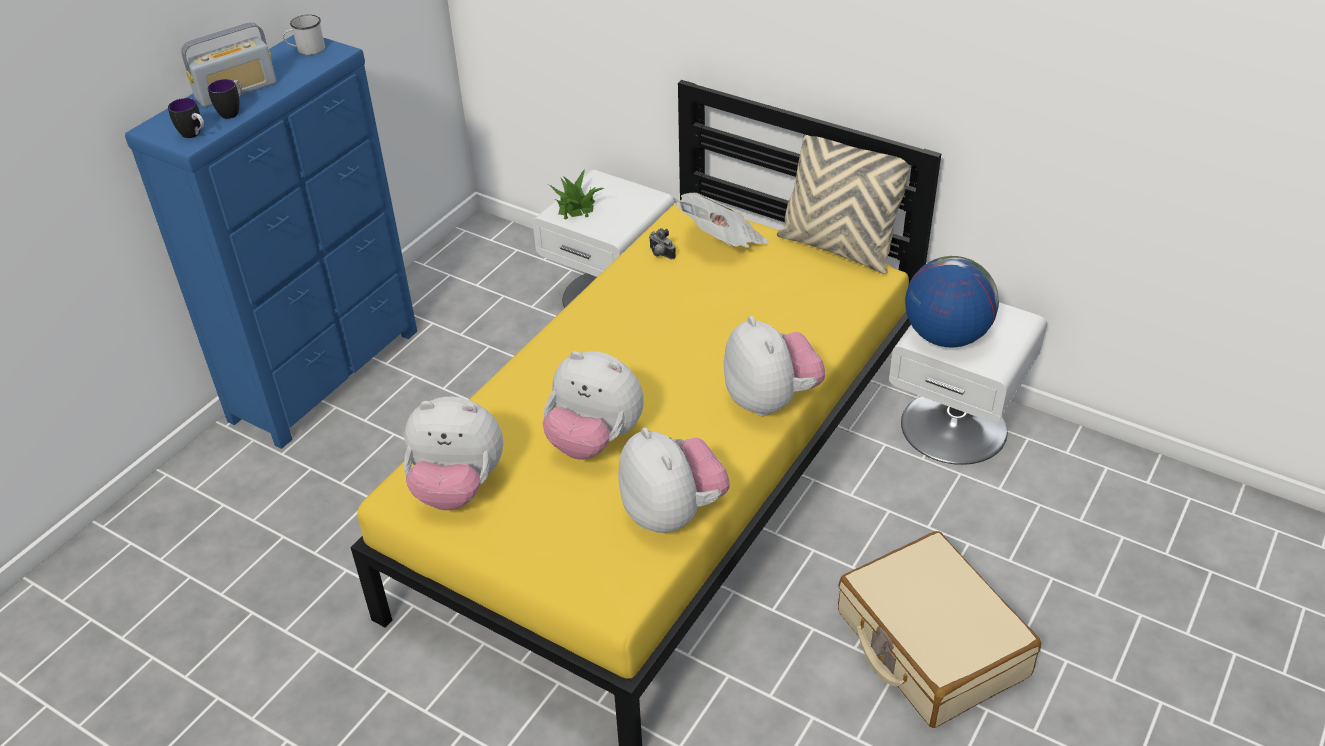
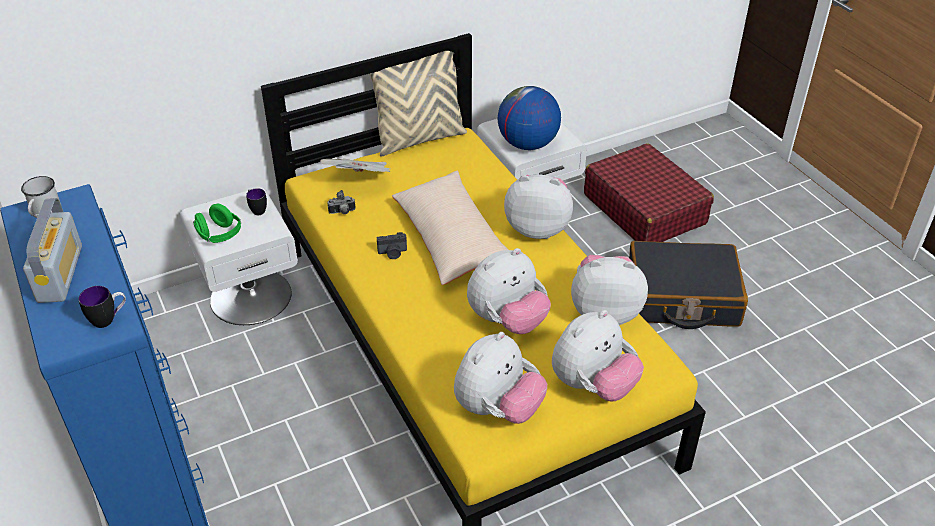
camera: 60 degrees left, 0 degrees up
mug [208,79,242,119] -> mug moved to [246,188,267,215]
potted plant [548,170,604,220] -> green headphones [193,204,241,243]
beige suitcase [838,531,1041,728] -> black suitcase [629,241,748,329]
none -> camera [377,232,407,259]
none -> beige pillow [392,171,508,285]
none -> plush toy [552,310,644,402]
none -> red suitcase [584,143,714,242]

